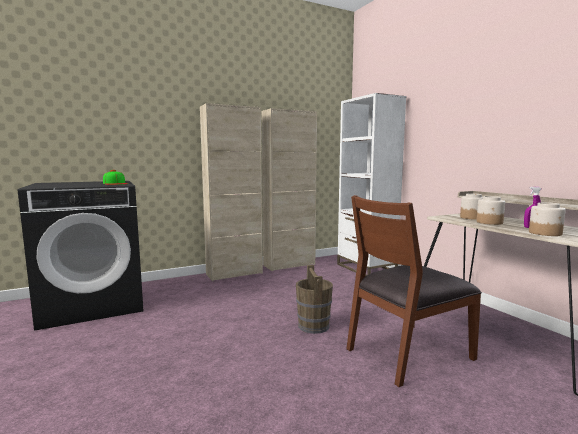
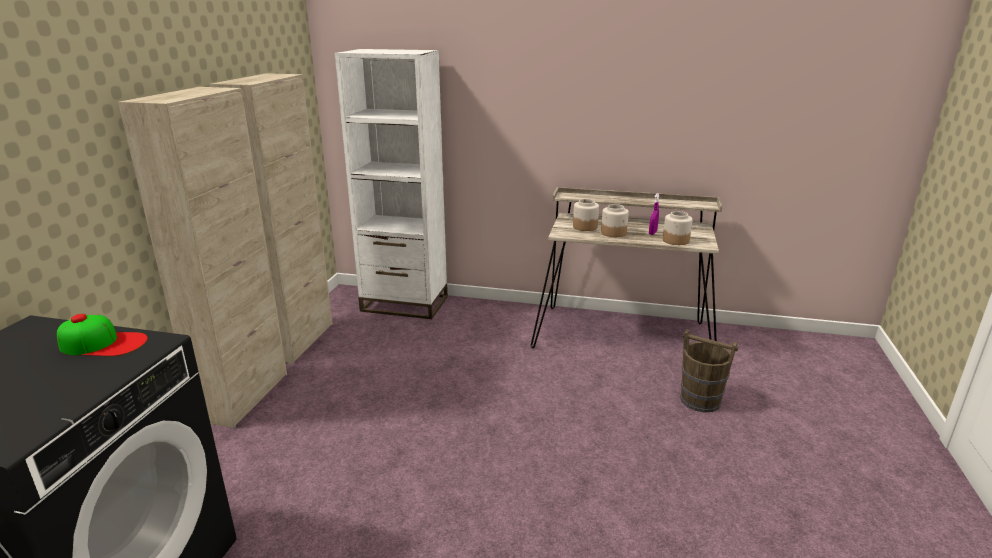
camera: 50 degrees left, 15 degrees up
brown bucket [296,265,333,334] -> brown bucket moved to [680,329,738,413]
brown chair [346,195,482,387] -> none

